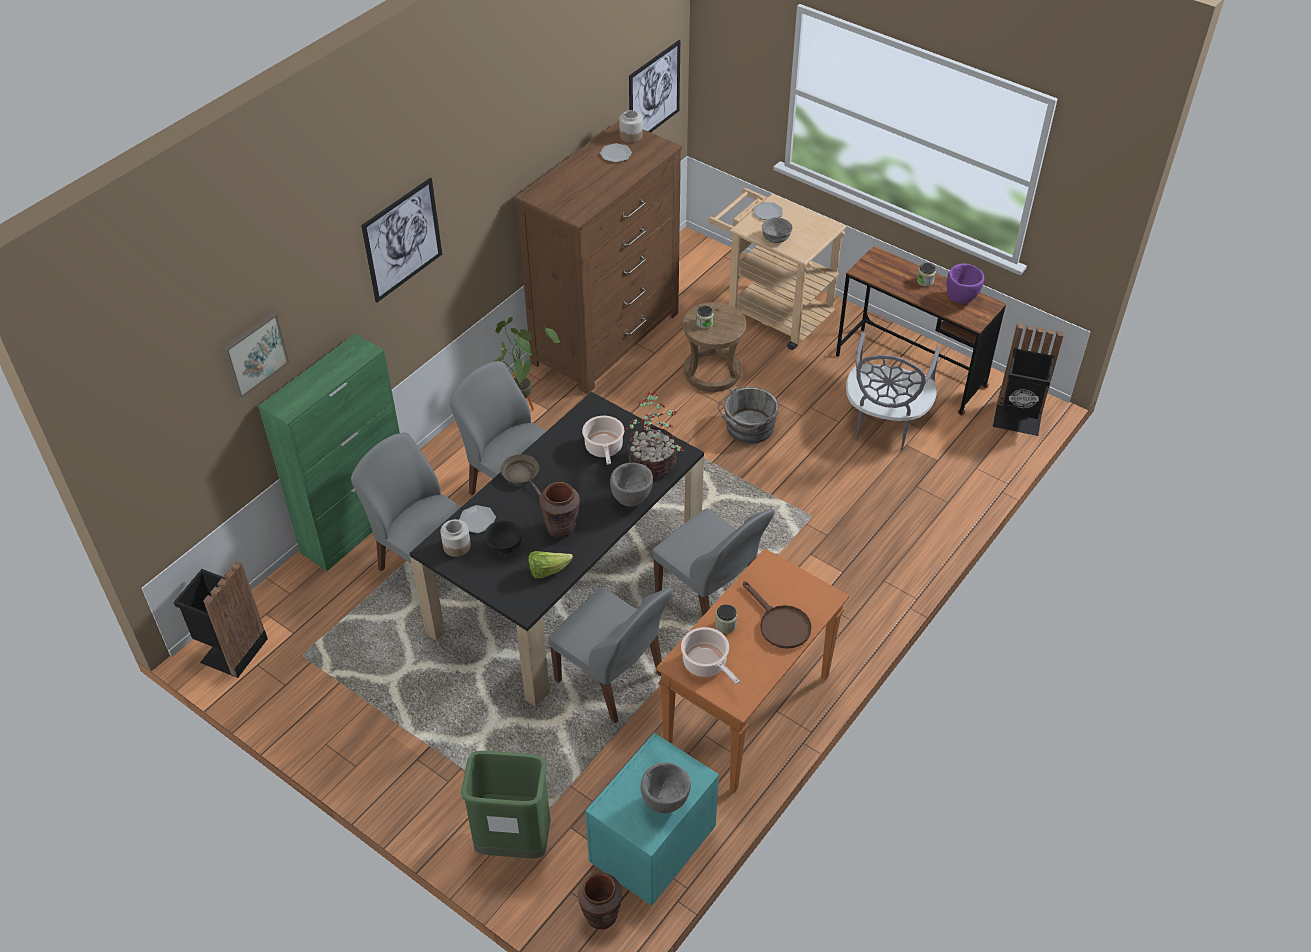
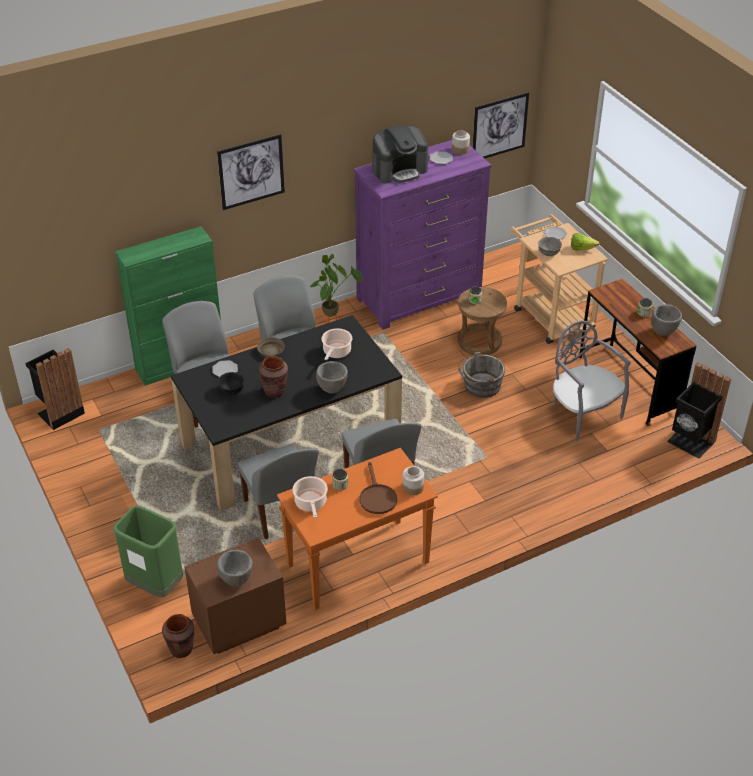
camera: 25 degrees right, 5 degrees down
picture [222,312,289,398] -> none
jar [440,519,471,557] -> jar moved to [402,466,424,495]
brown dresser [515,121,682,394] -> purple dresser [353,140,492,330]
lettuce [528,551,573,579] -> lettuce moved to [571,233,600,251]
turquoise nightstand [585,733,719,906] -> brown nightstand [184,537,287,654]
potted plant [626,392,685,478] -> none
grey chair [846,332,940,450] -> grey chair turned 105 degrees clockwise [553,320,631,441]
purple bowl [947,263,984,304] -> grey bowl [652,304,682,336]
none -> coffee machine [372,125,428,184]

